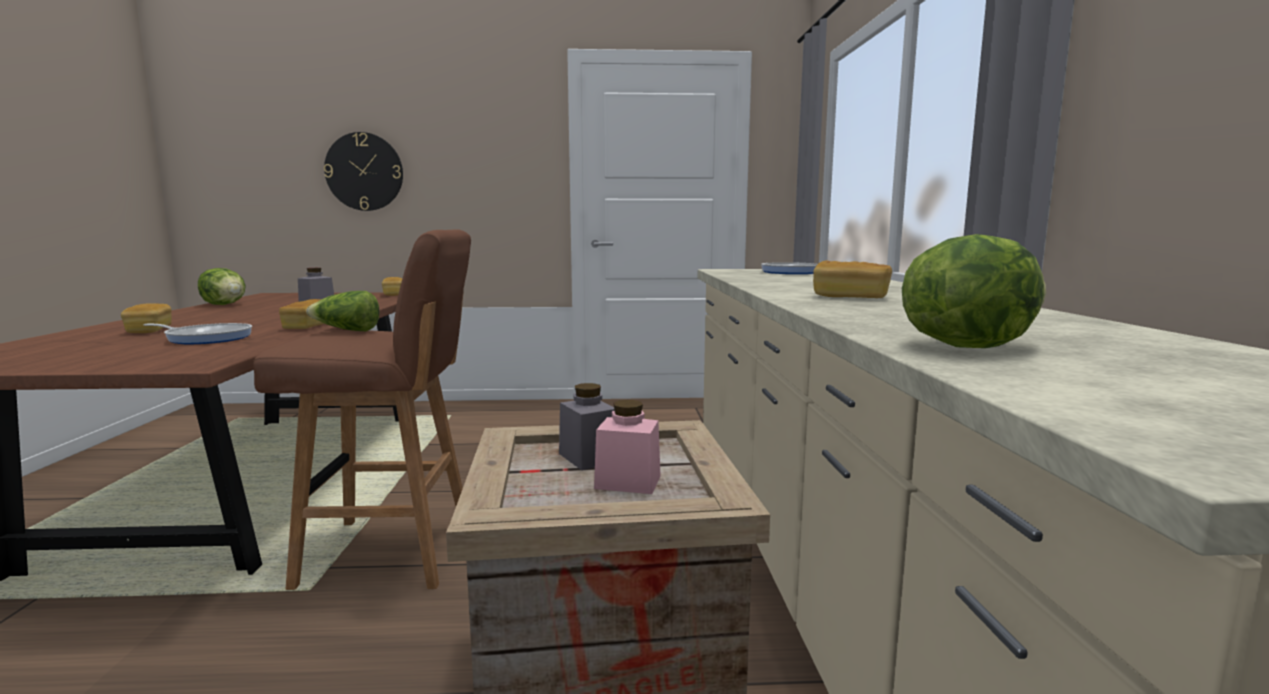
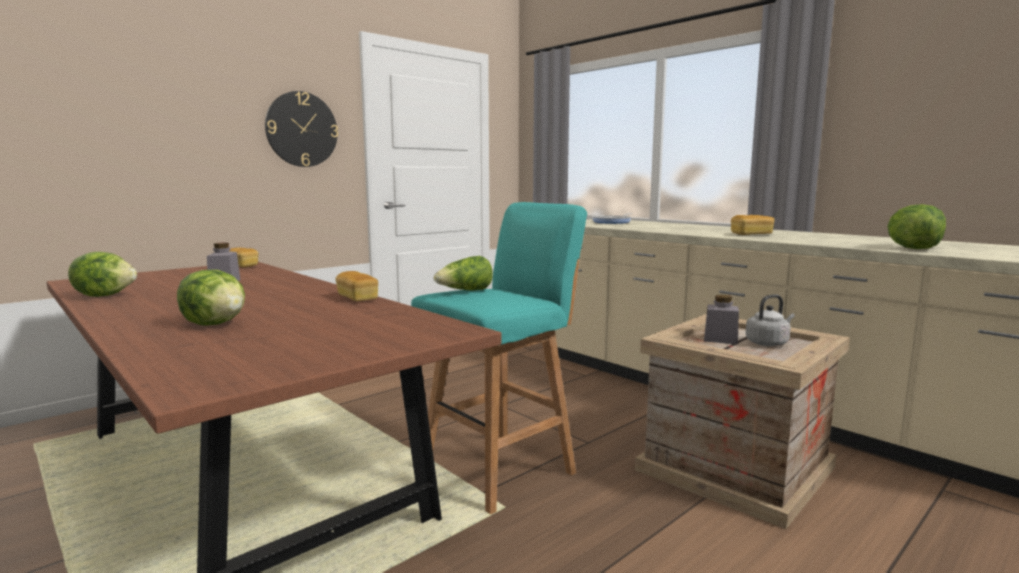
camera: 40 degrees left, 0 degrees up
bread [121,303,171,333] -> lettuce [177,270,245,326]
frying pan [143,323,252,344] -> none
brown stool [253,229,471,592] -> turquoise stool [411,202,587,514]
wall clock [324,132,403,211] -> wall clock moved to [265,91,338,167]
pink jar [594,400,661,494] -> grey kettle [745,294,795,346]

